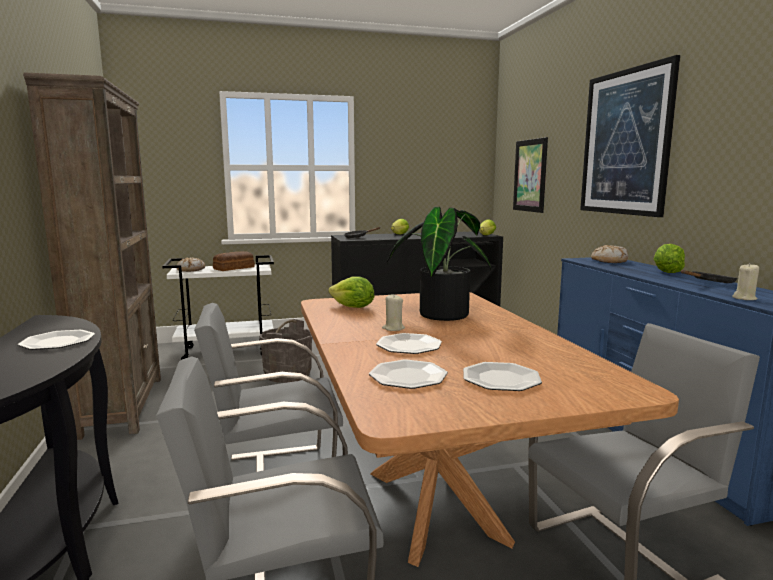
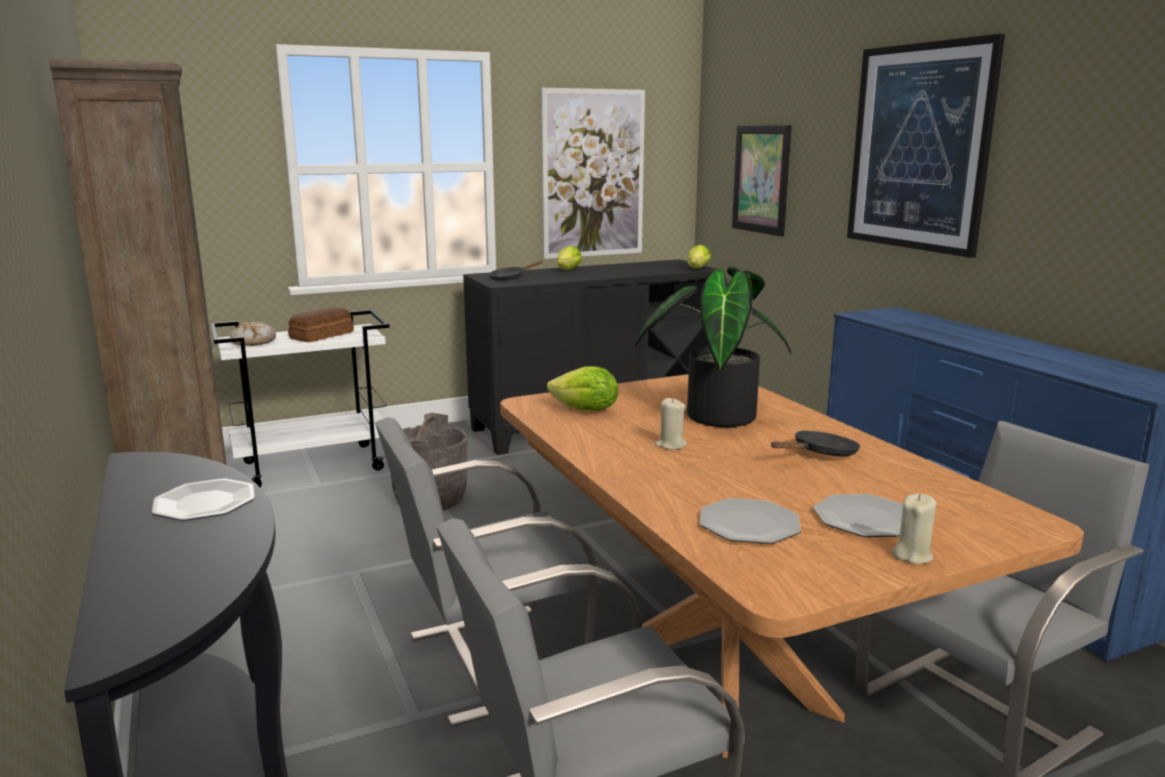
camera: 10 degrees left, 5 degrees up
plate [376,333,442,354] -> none
bread [591,245,628,263] -> none
lettuce [654,244,685,273] -> none
black frying pan [681,270,738,283] -> black frying pan moved to [771,431,860,457]
beige candle [732,263,759,300] -> beige candle moved to [892,494,936,564]
none -> picture [541,88,645,259]

